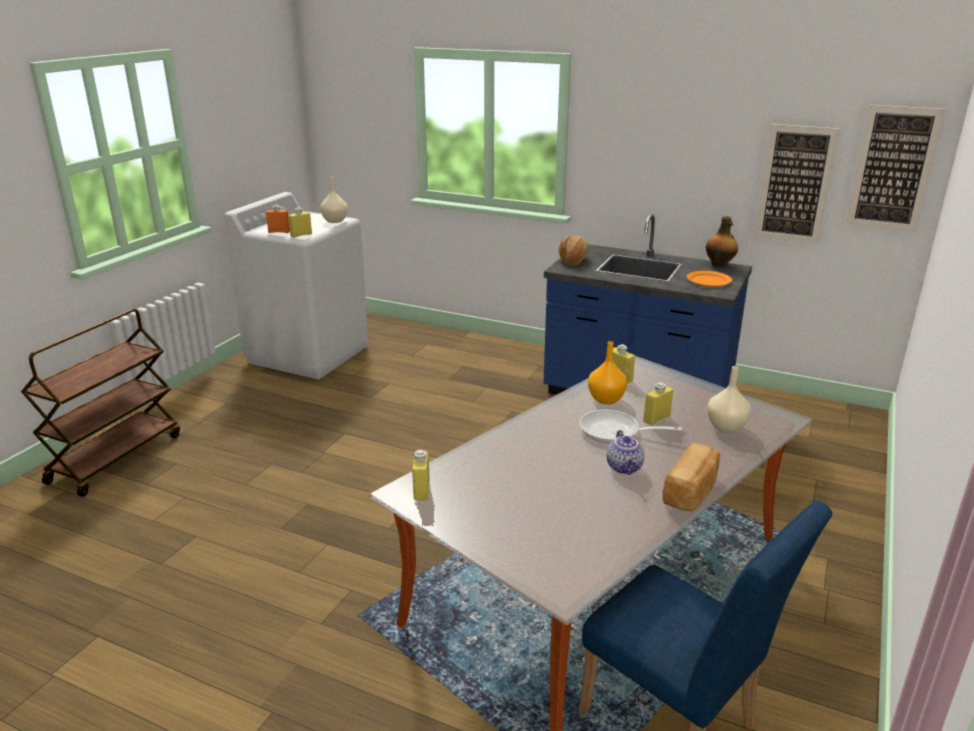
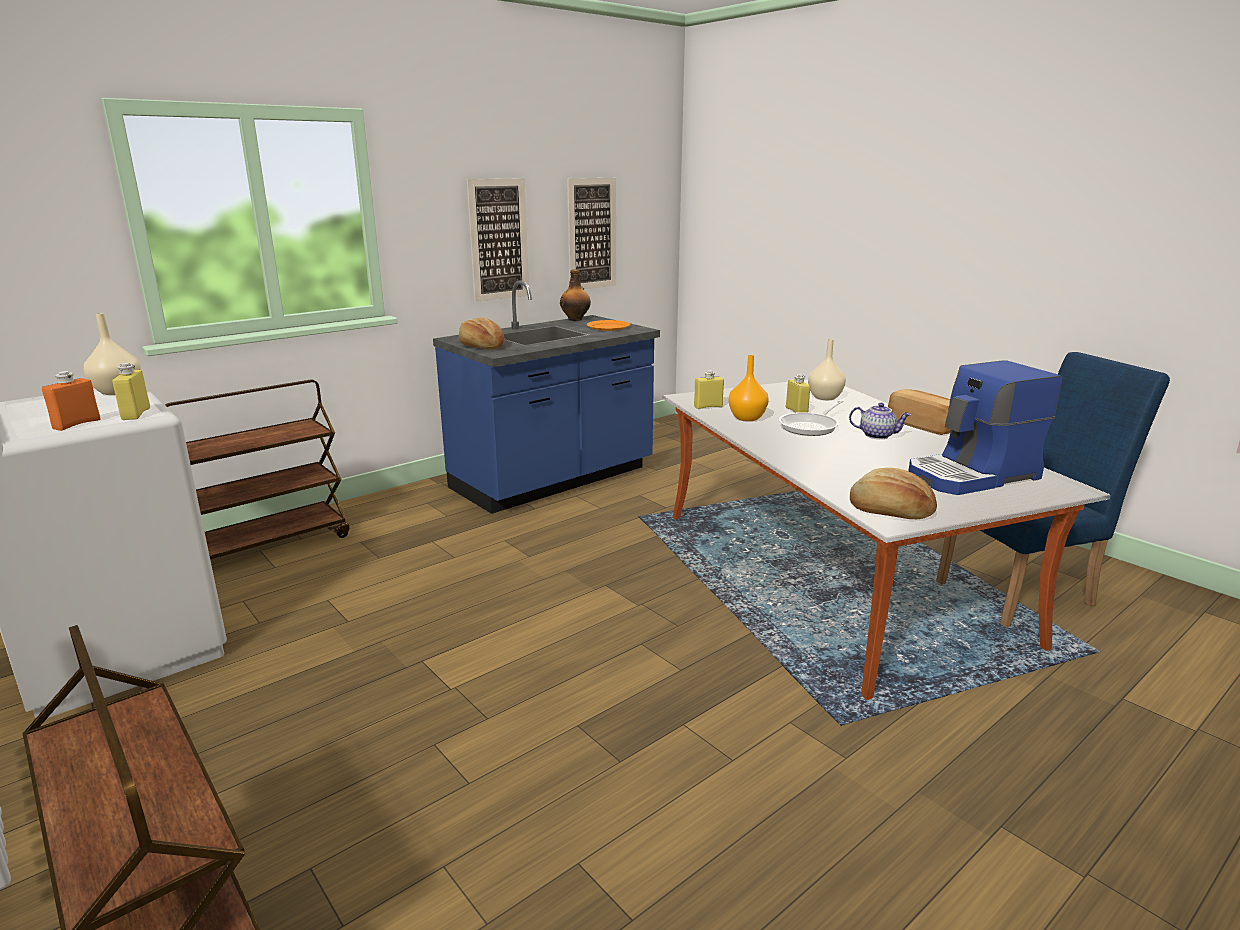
camera: 65 degrees left, 5 degrees down
yellow bottle [412,450,430,501] -> bread [850,468,937,519]
picture [845,105,946,232] -> picture moved to [467,178,529,302]
none -> brown cart [165,380,349,559]
none -> coffee machine [909,360,1062,495]

